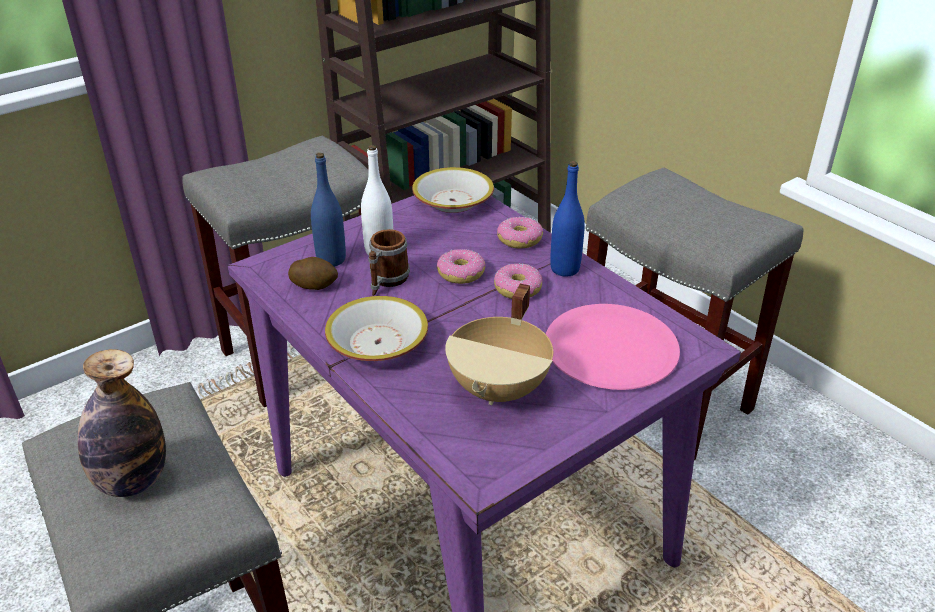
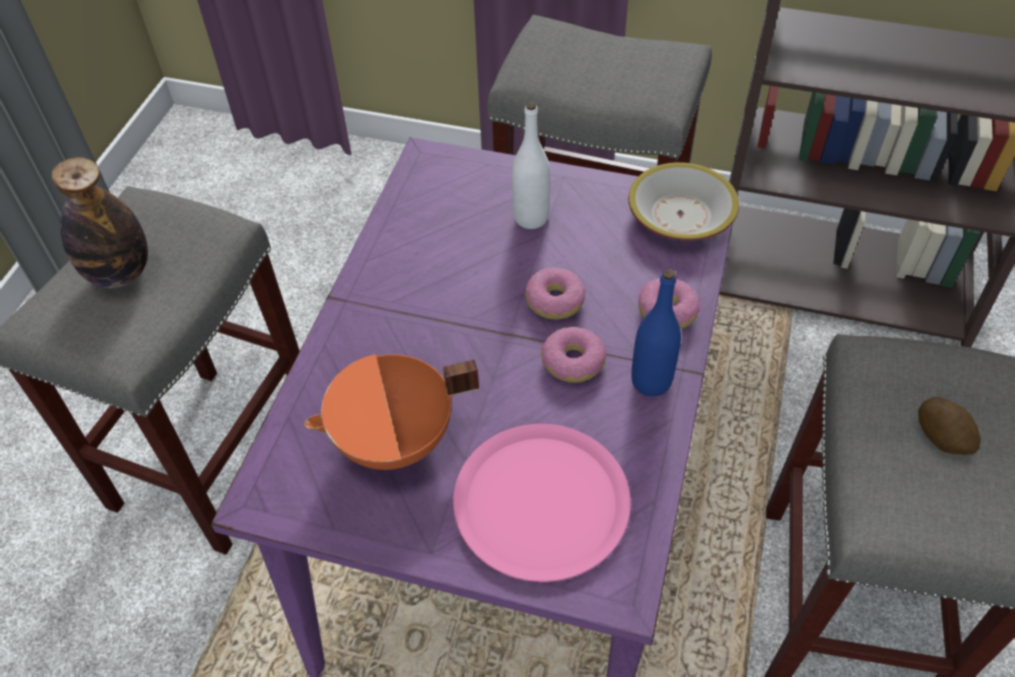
camera: 55 degrees right, 15 degrees up
potato [288,257,338,290] -> potato moved to [918,397,981,455]
blue bottle [311,153,346,267] -> none
bowl [325,296,428,361] -> none
mug [368,229,410,296] -> none
beige cooking pot [445,284,553,405] -> orange cooking pot [304,354,479,470]

